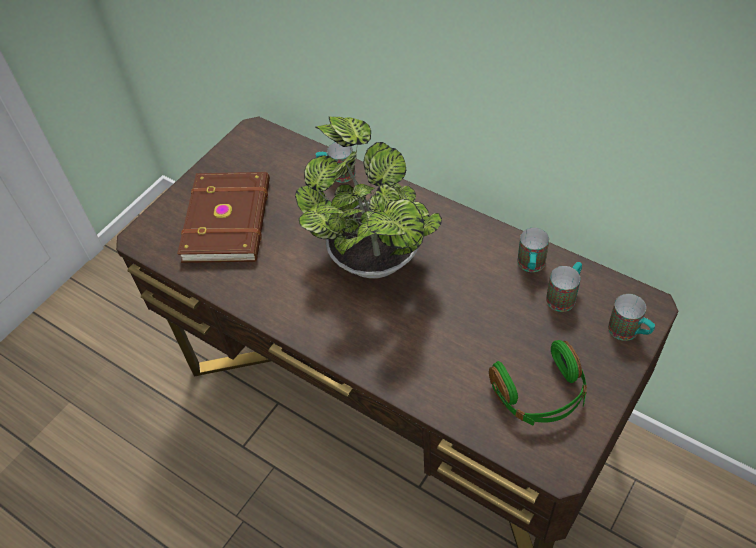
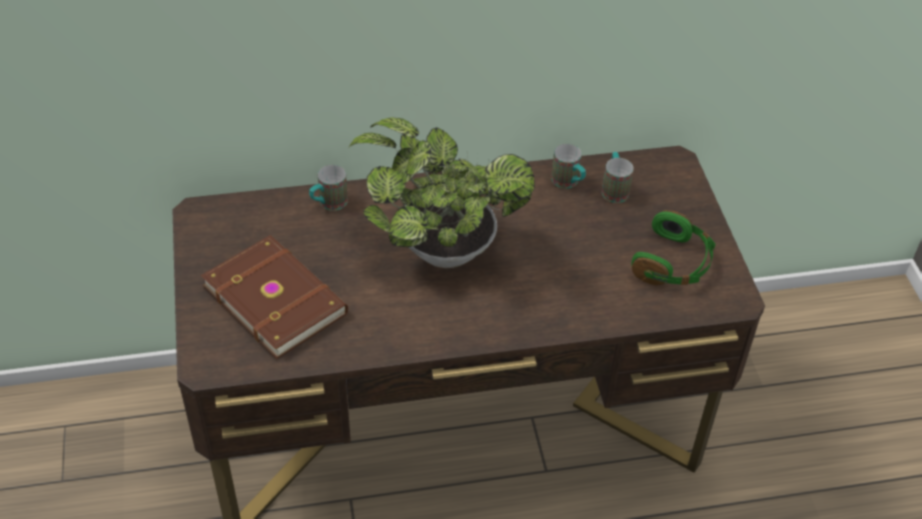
camera: 50 degrees left, 5 degrees down
mug [608,294,655,341] -> none

